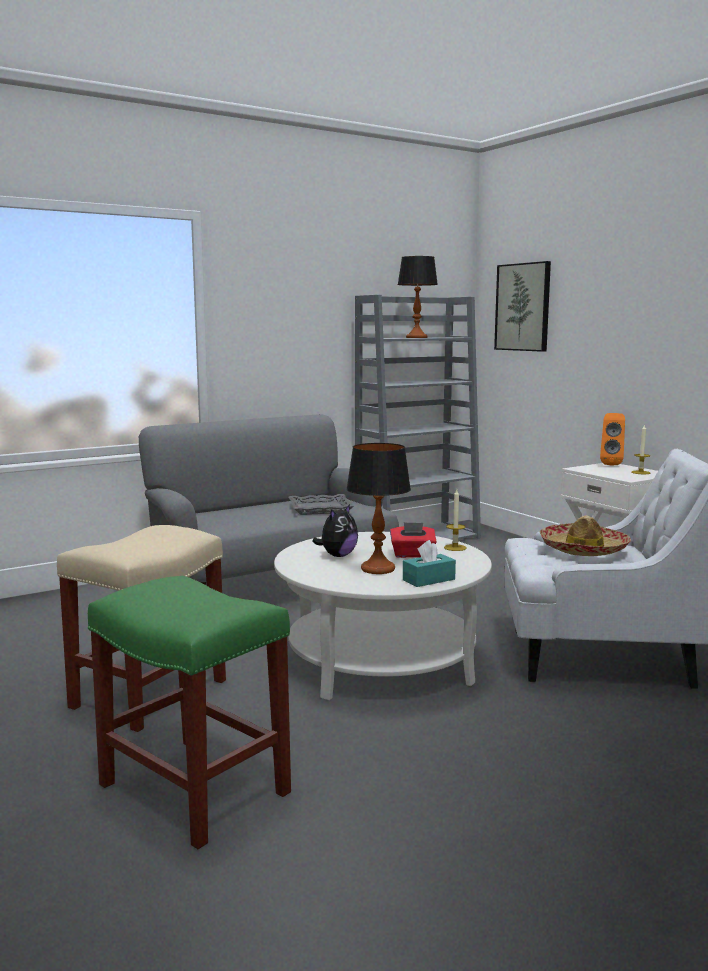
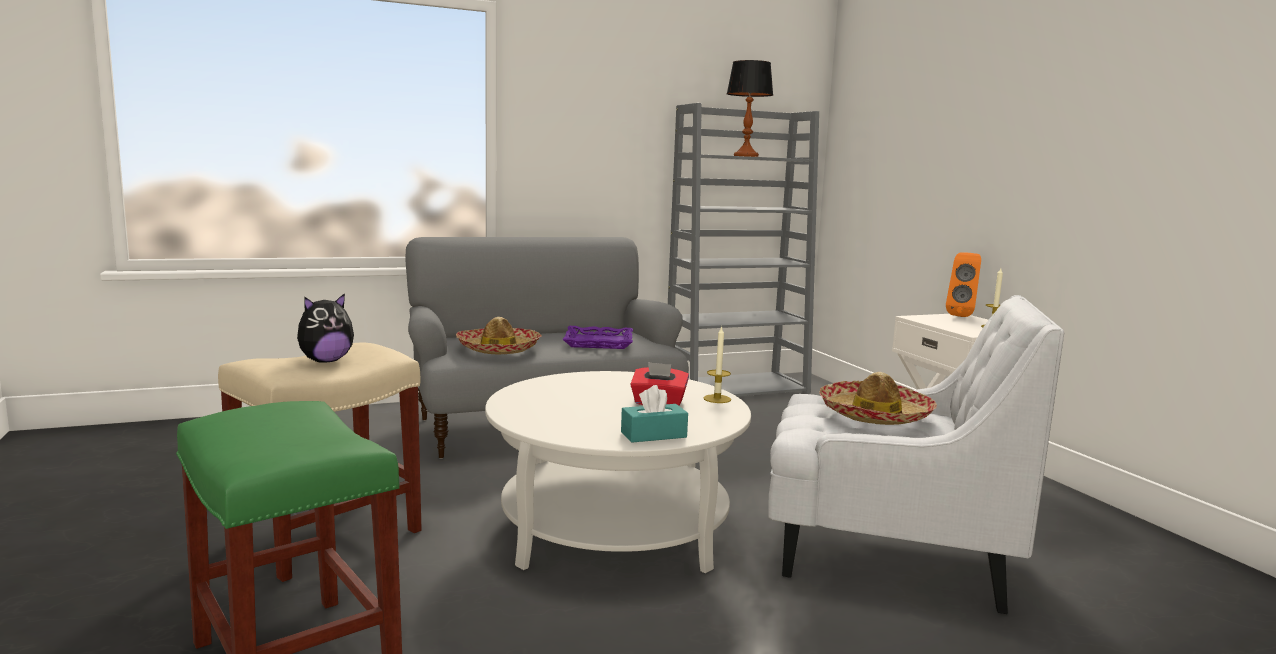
camera: 10 degrees right, 0 degrees up
grey tray [289,494,354,515] -> purple tray [563,326,633,349]
plush toy [312,504,358,557] -> plush toy moved to [297,293,354,363]
table lamp [346,443,411,574] -> none
picture [494,261,551,352] -> none
none -> hat [456,317,541,354]

